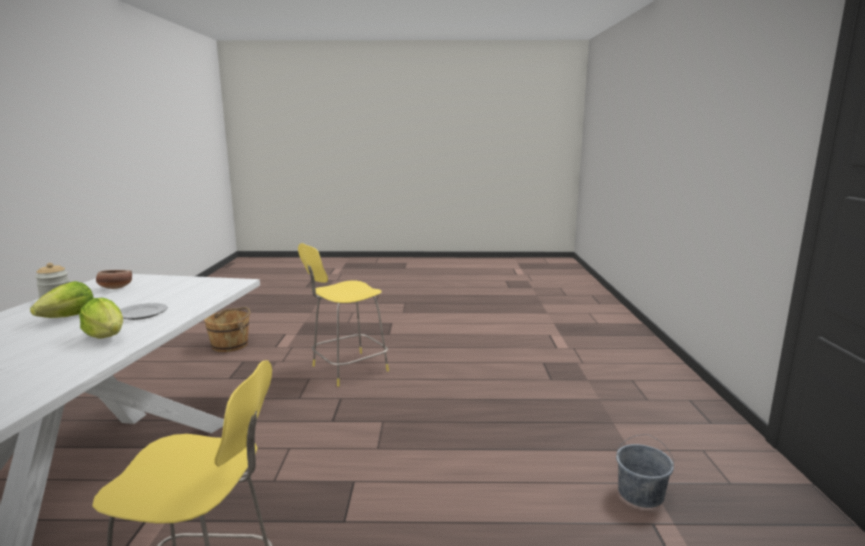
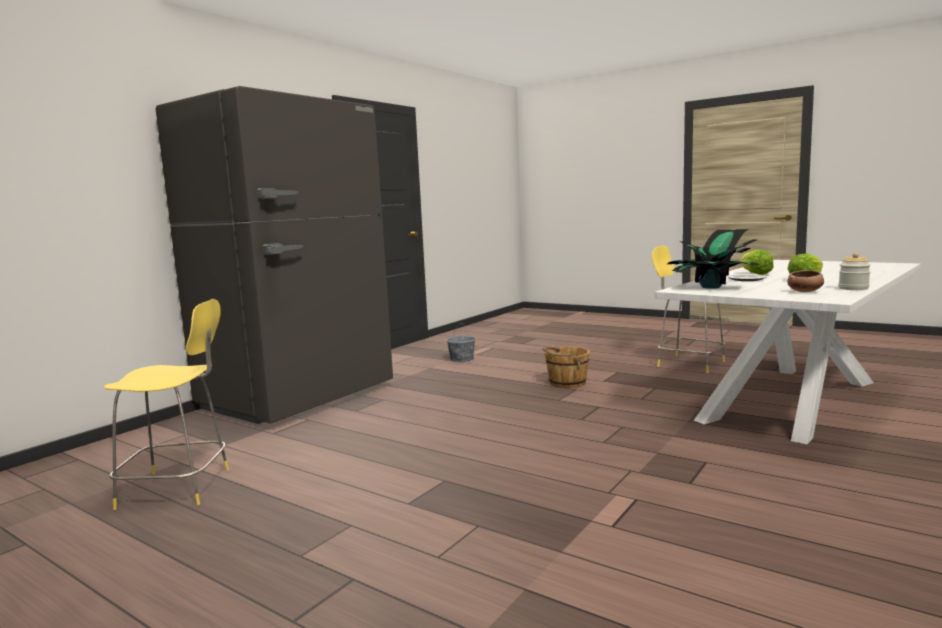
camera: 145 degrees left, 5 degrees down
brown bucket [204,307,251,352] -> brown bucket moved to [542,346,590,388]
yellow stool [298,243,389,387] -> yellow stool moved to [104,299,229,510]
none -> grey fridge [156,86,393,424]
none -> potted plant [667,229,759,289]

